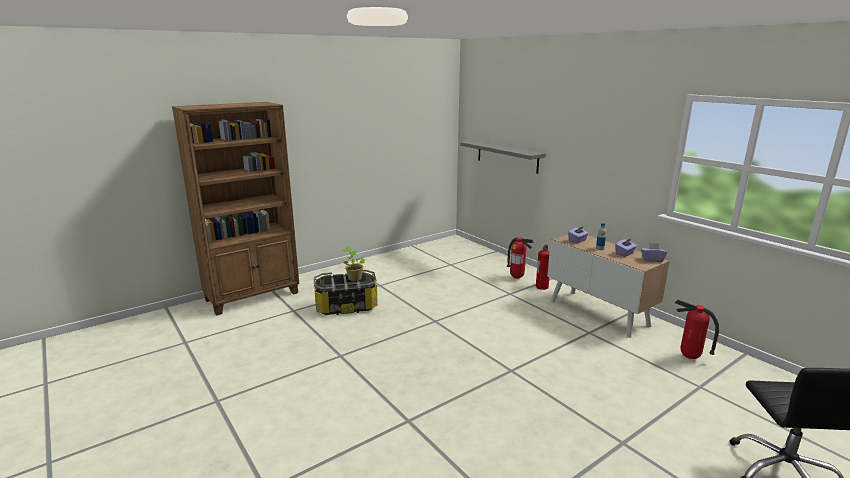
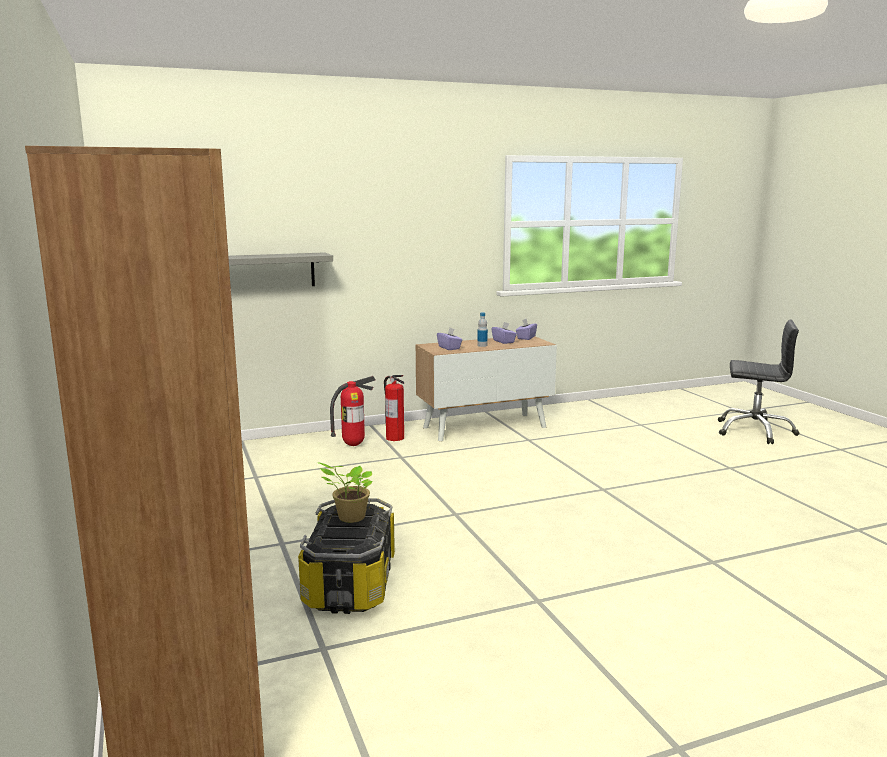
camera: 75 degrees left, 5 degrees down
fire extinguisher [675,300,719,359] -> none

